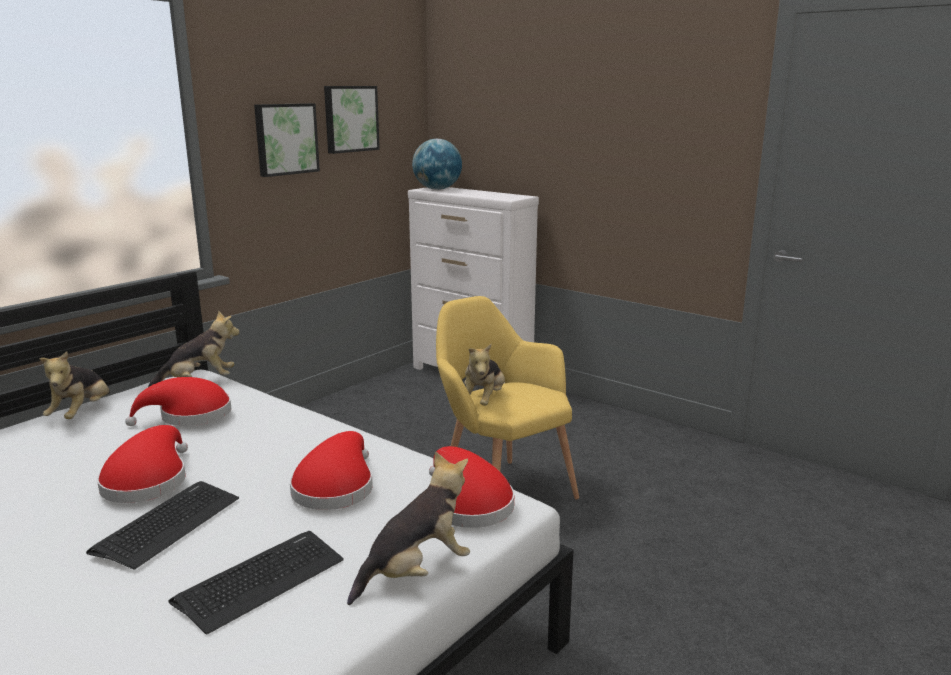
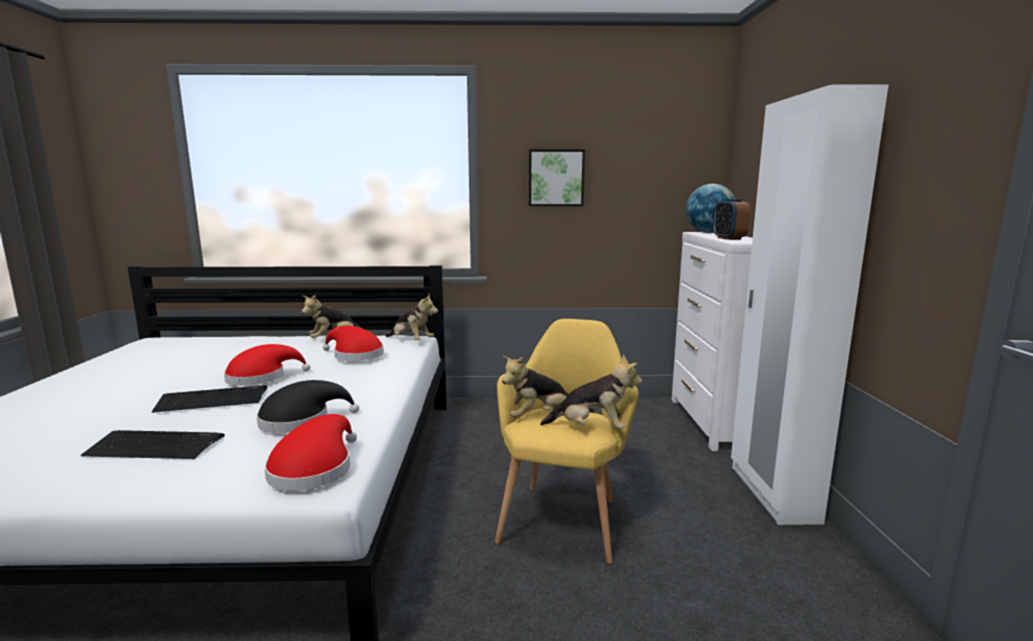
camera: 50 degrees right, 5 degrees down
red hat [290,431,373,510] -> black hat [256,380,359,433]
picture [324,86,380,154] -> none
plush toy [347,452,470,605] -> plush toy moved to [540,355,642,429]
none -> alarm clock [713,199,750,240]
none -> white wardrobe [731,84,888,525]

